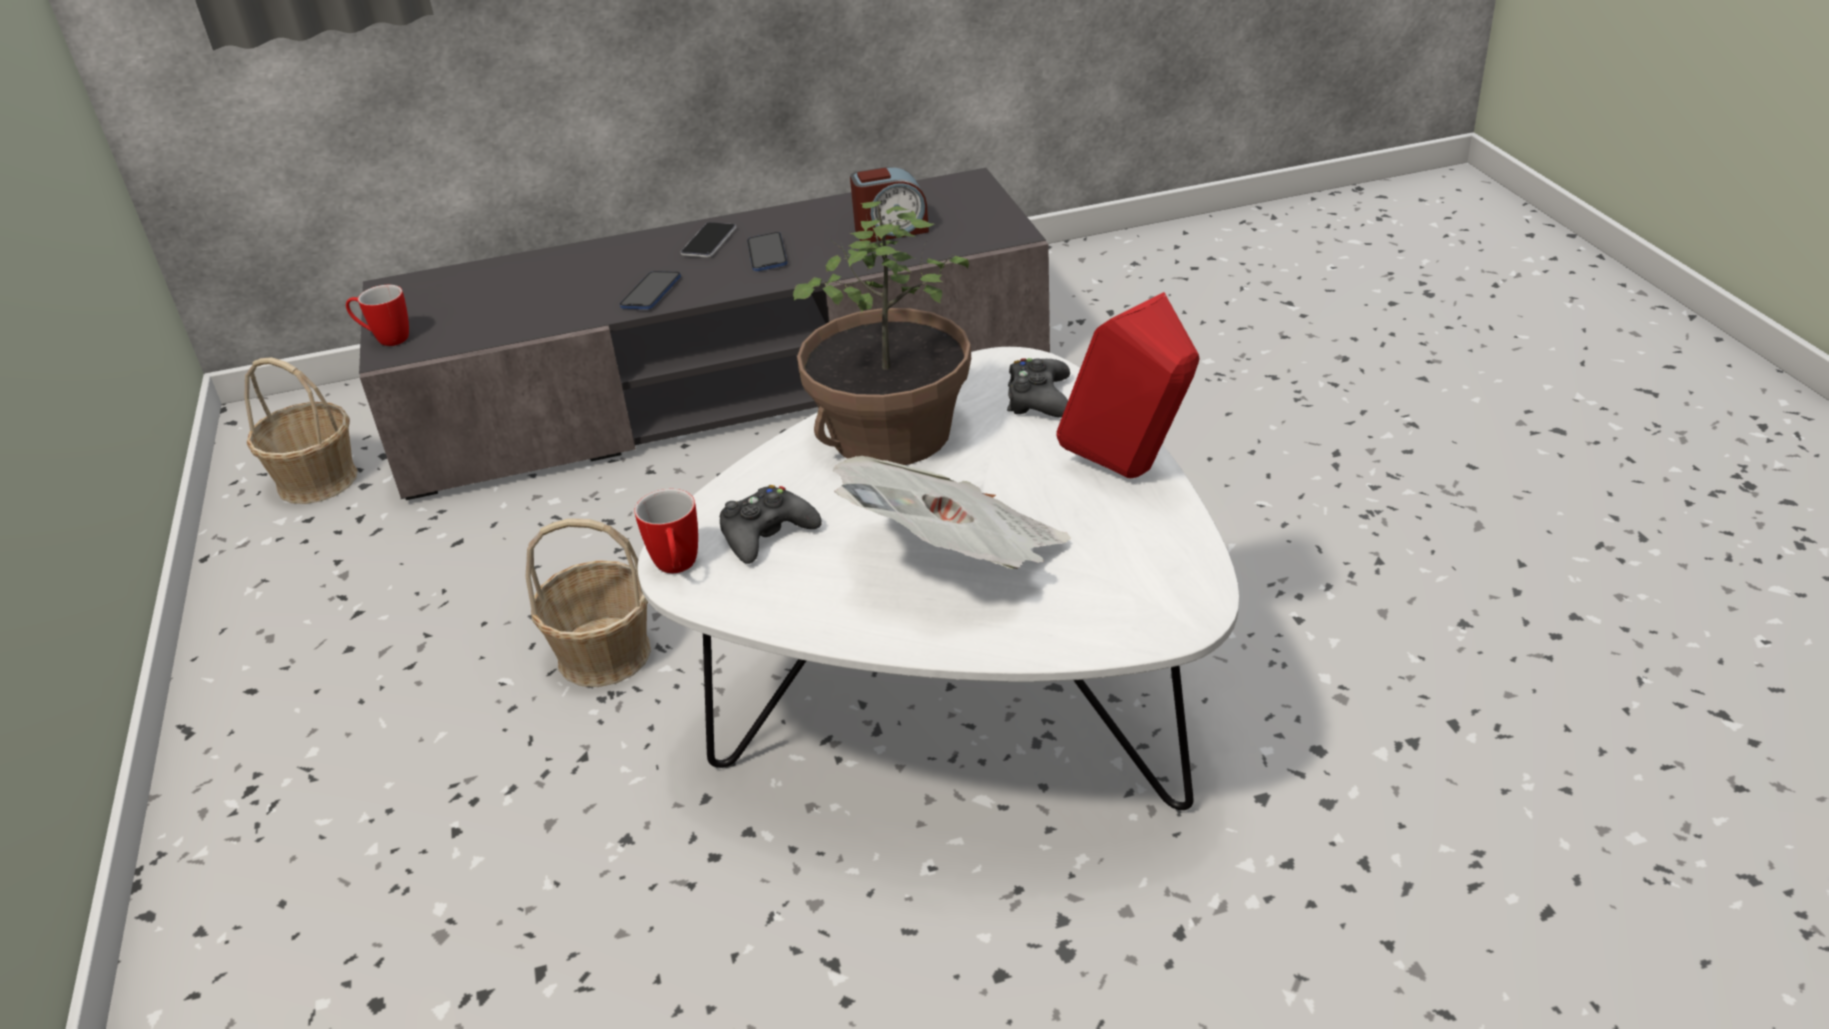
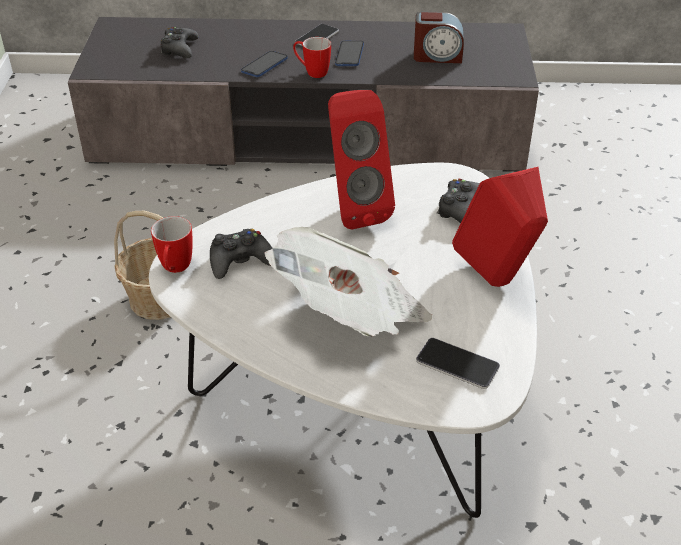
camera: 15 degrees right, 5 degrees up
basket [244,357,358,504] -> none
mug [346,285,409,346] -> mug moved to [293,37,331,78]
potted plant [793,201,971,465] -> red speaker [328,90,395,230]
none -> black game controller [160,27,199,58]
none -> phone [416,338,500,389]

